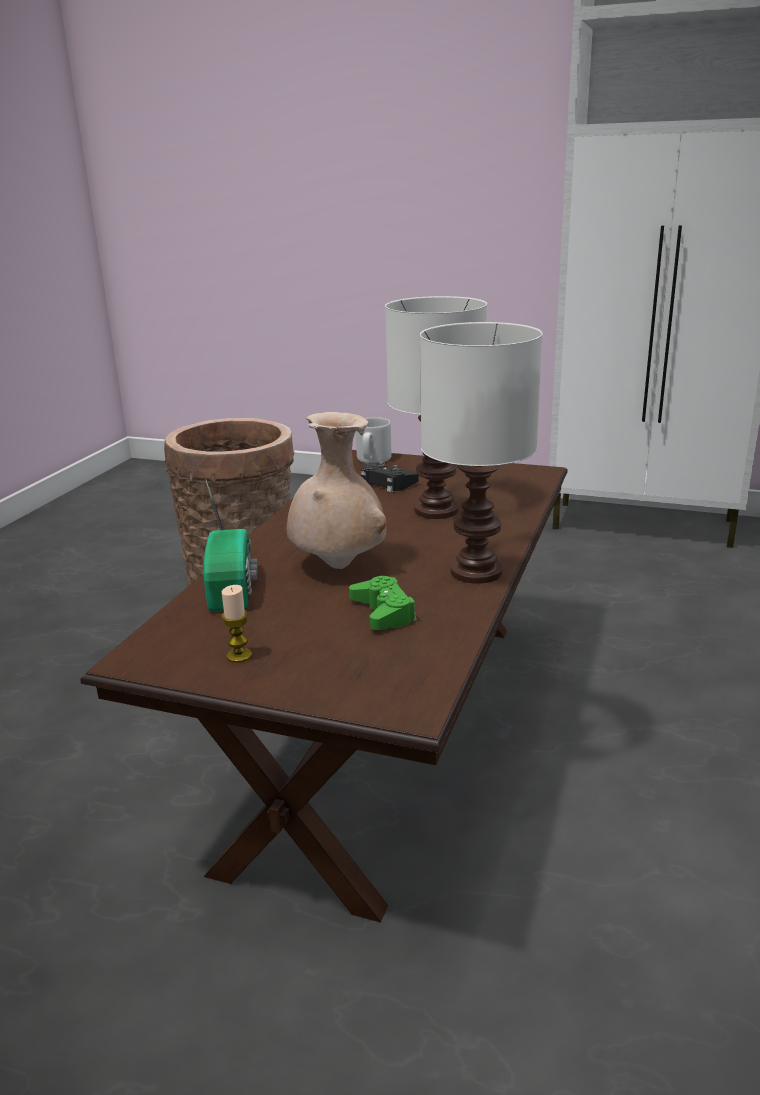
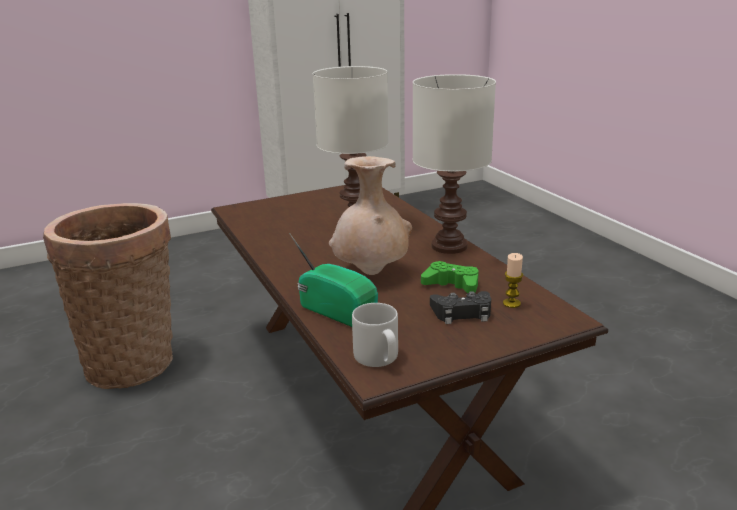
camera: 45 degrees left, 0 degrees up
candle [222,585,252,663] -> candle moved to [503,253,523,308]
grey mug [356,417,392,463] -> grey mug moved to [352,303,398,367]
black game controller [361,462,419,493] -> black game controller moved to [430,291,491,324]

